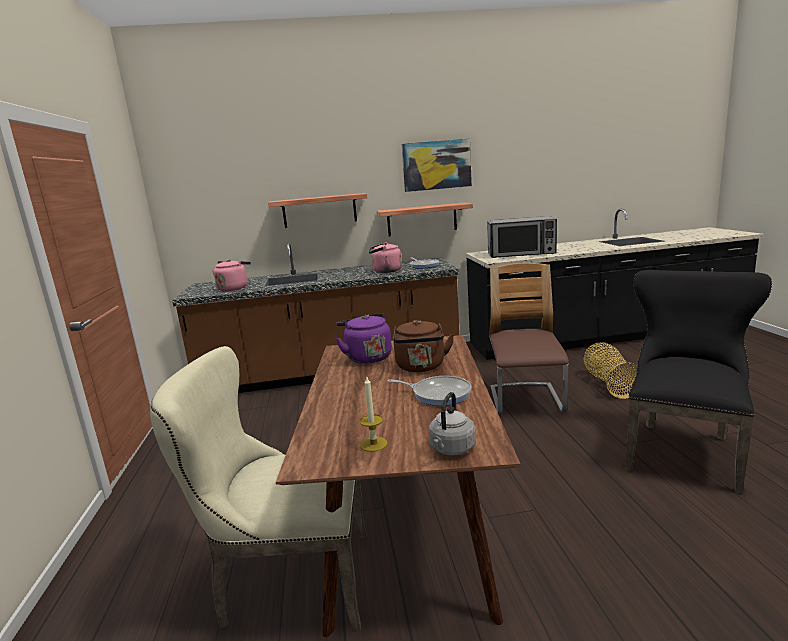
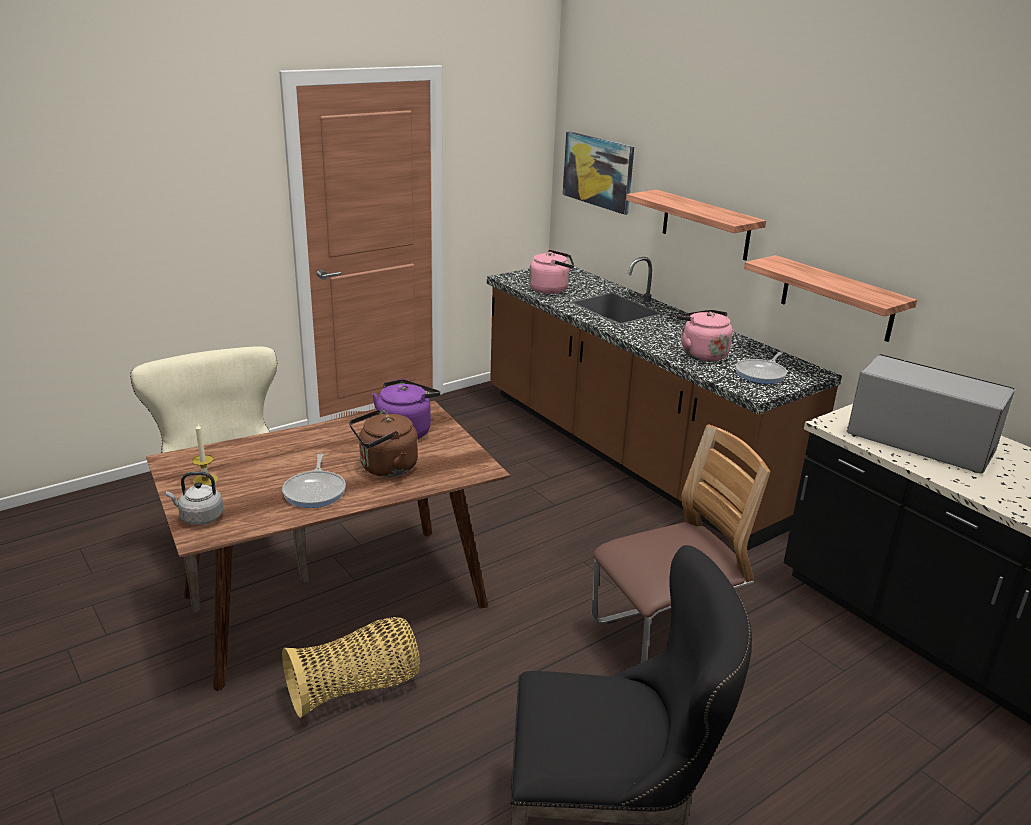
camera: 60 degrees right, 10 degrees up
picture [402,139,472,192] -> picture moved to [563,131,634,215]
microwave [487,216,557,258] -> microwave turned 150 degrees clockwise [847,354,1014,474]
basket [584,342,638,399] -> basket moved to [282,617,420,718]

